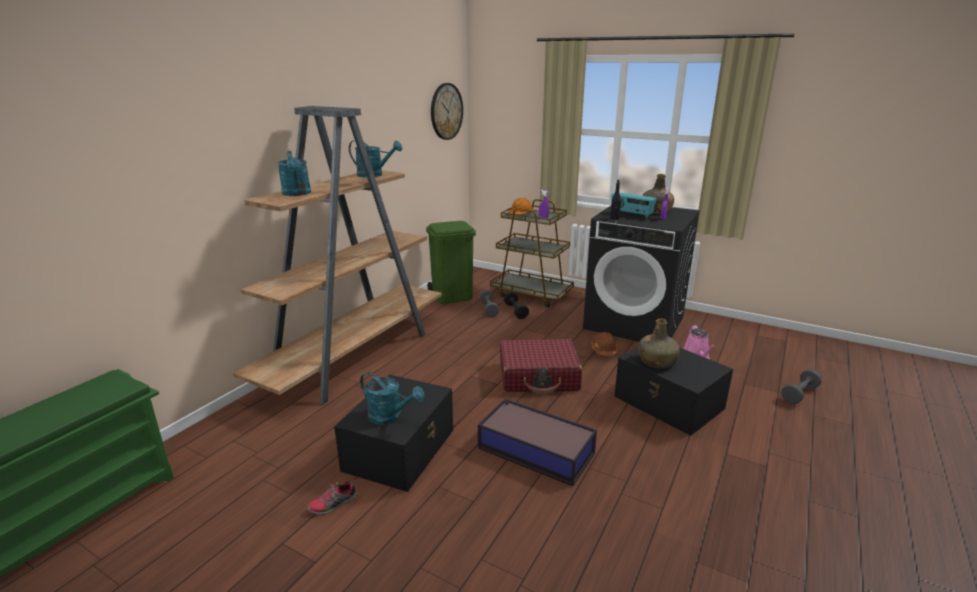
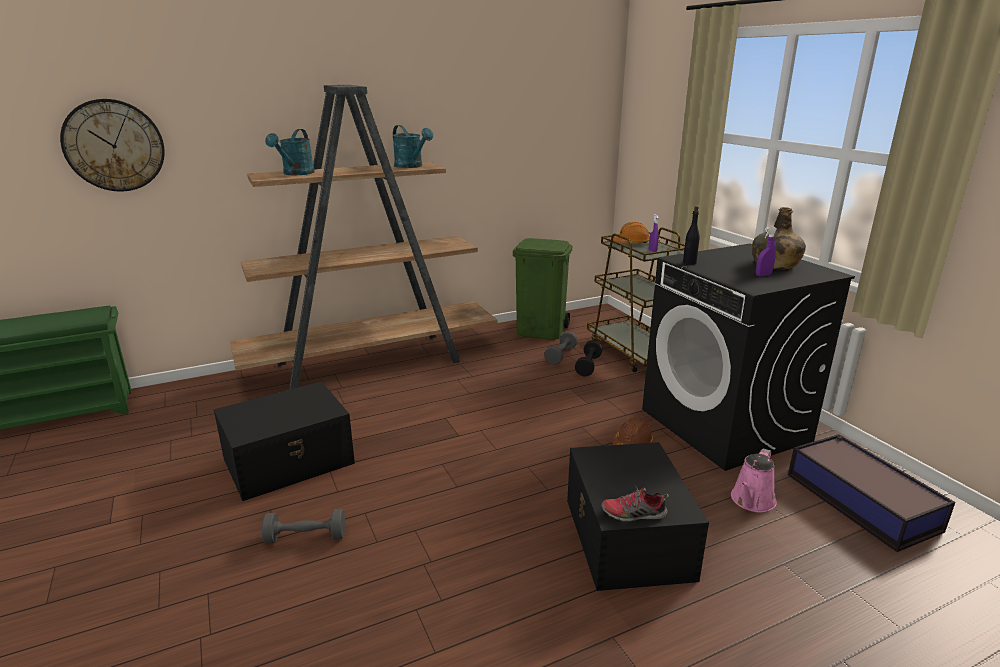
camera: 35 degrees right, 0 degrees up
shoe [307,480,357,515] -> shoe moved to [602,487,669,522]
turquoise watering can [360,372,424,425] -> none
wall clock [431,83,463,140] -> wall clock moved to [60,99,165,191]
storage box [478,399,597,486] -> storage box moved to [788,434,955,552]
red suitcase [500,339,582,394] -> none
radio [611,192,657,218] -> none
green bottle [638,318,680,369] -> none
grey dumbbell [781,369,822,404] -> grey dumbbell moved to [262,509,345,544]

